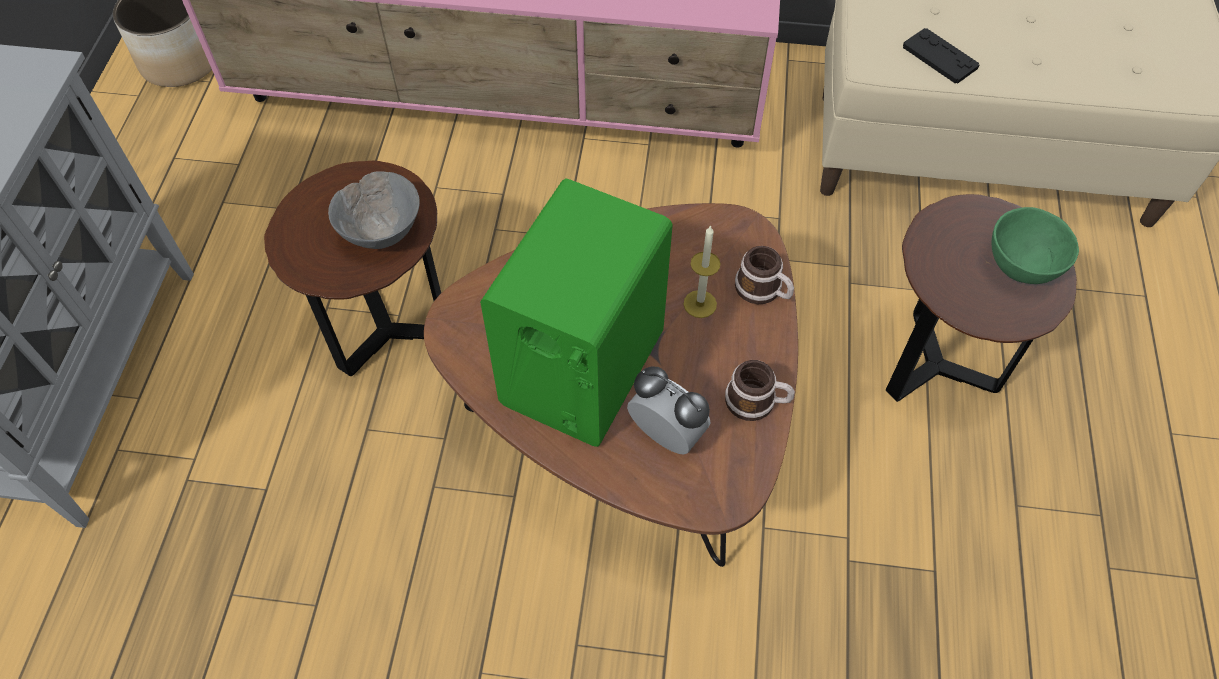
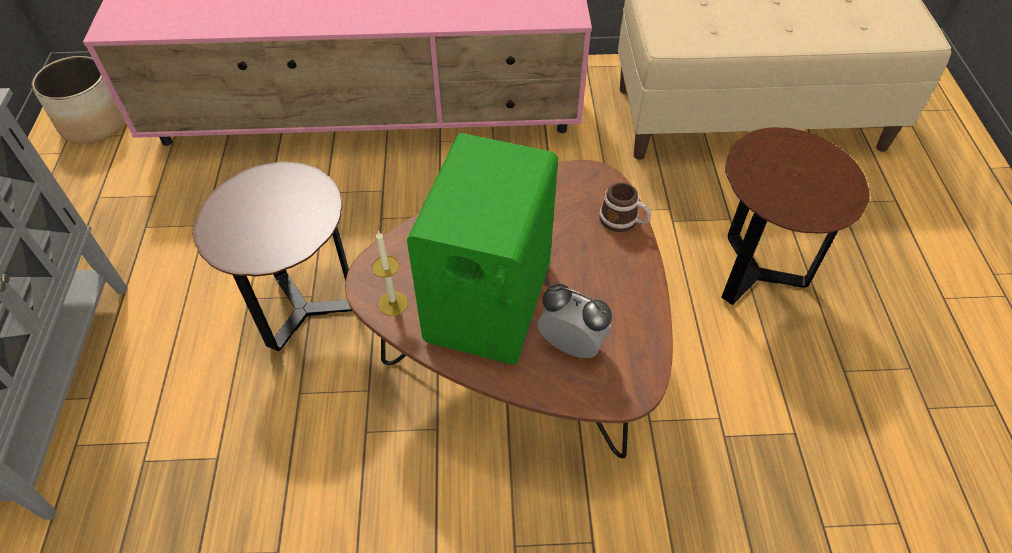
camera: 10 degrees left, 5 degrees down
grey bowl [328,171,420,249] -> none
candle [683,225,721,318] -> candle moved to [372,231,408,316]
mug [725,360,795,421] -> none
black game controller [903,28,979,84] -> none
green bowl [991,207,1079,284] -> none

